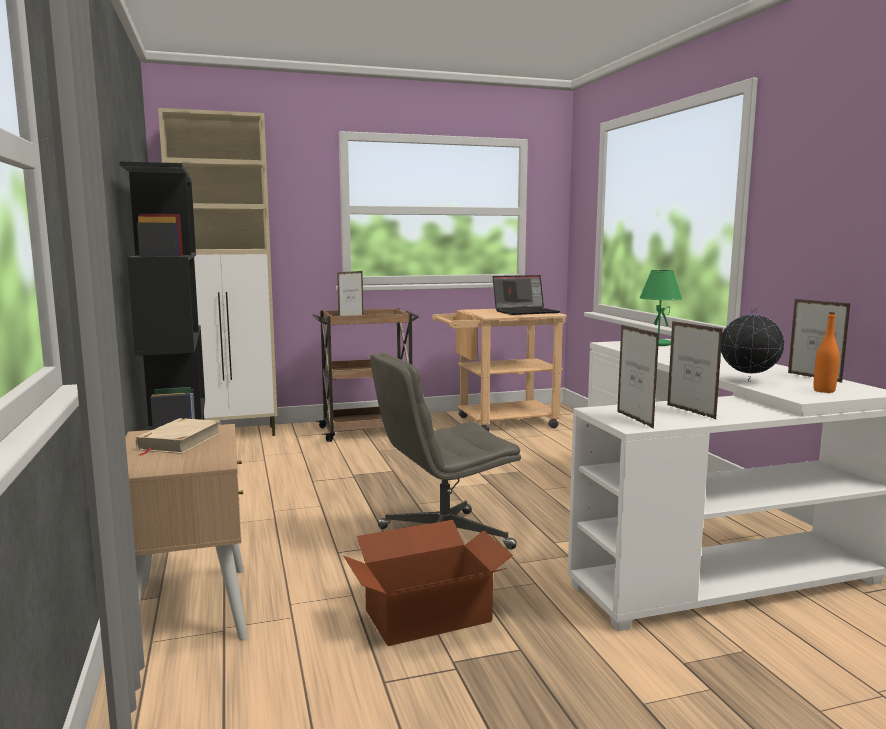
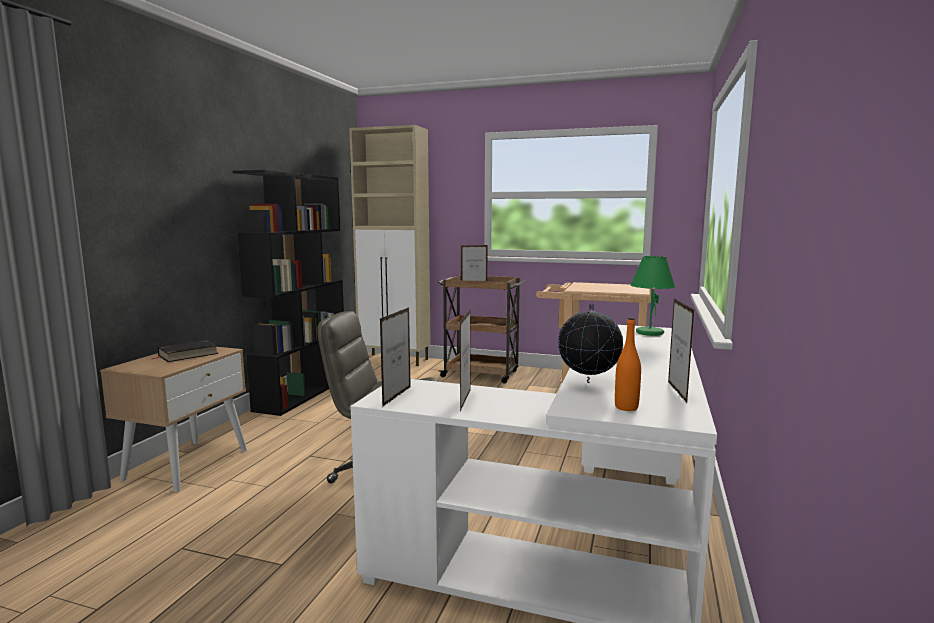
camera: 35 degrees right, 0 degrees up
beige book [136,418,221,456] -> black book [152,340,219,362]
cardboard box [343,520,513,646] -> none
laptop [493,275,560,315] -> none

